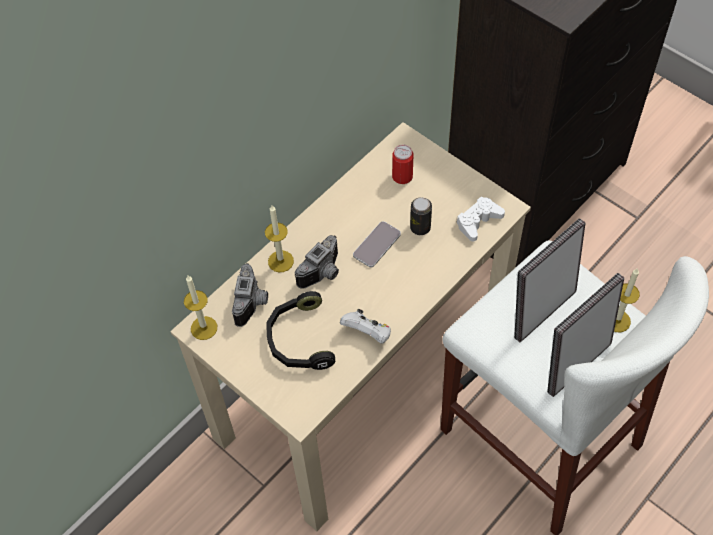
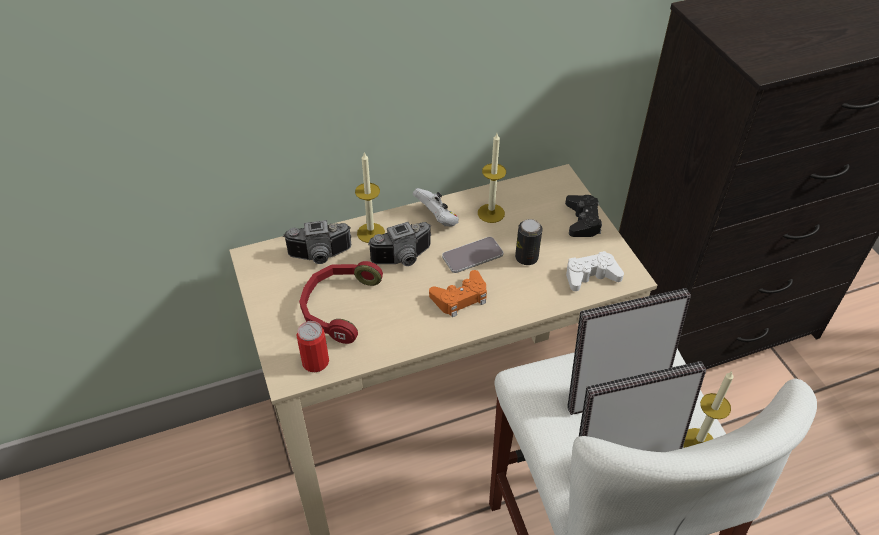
camera: 25 degrees right, 10 degrees down
candle [184,276,217,340] -> candle moved to [478,133,506,223]
camera [232,263,268,327] -> camera turned 45 degrees clockwise [283,220,352,264]
black headphones [266,291,335,370] -> red headphones [299,261,383,344]
white game controller [340,309,391,344] -> white game controller moved to [413,188,459,226]
can [392,145,414,184] -> can moved to [297,321,329,372]
none -> orange game controller [429,270,487,317]
none -> black game controller [565,195,602,237]

